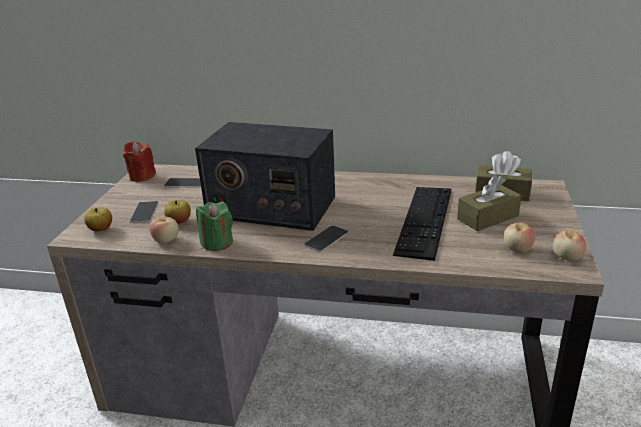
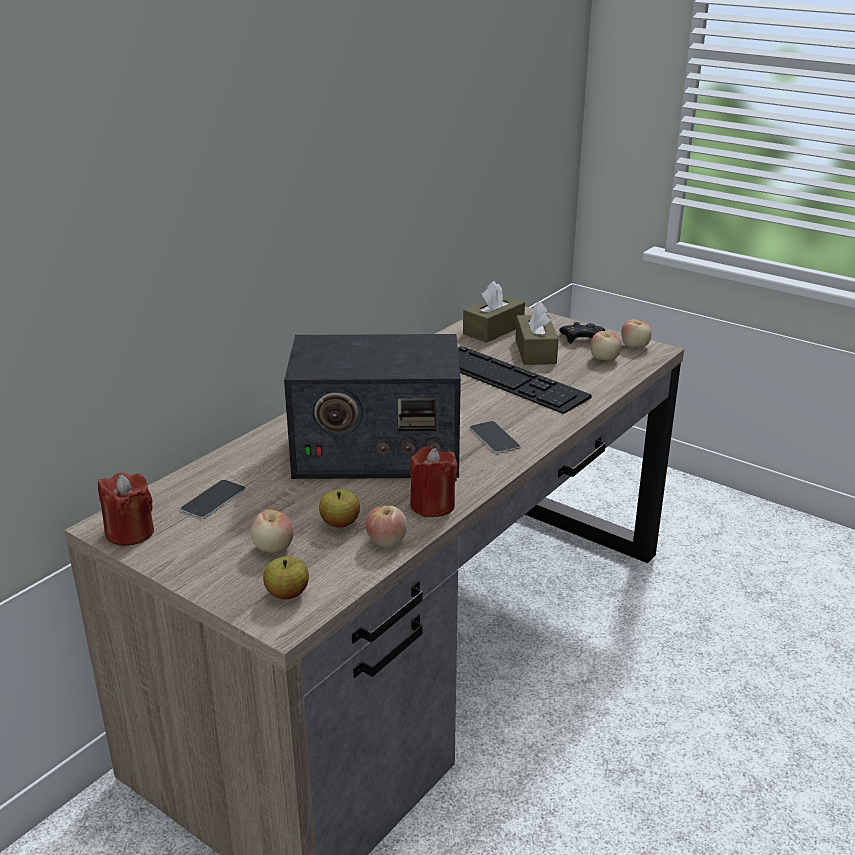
camera: 65 degrees left, 0 degrees up
phone [129,201,159,223] -> apple [251,510,294,552]
radio [195,122,335,231] -> radio turned 45 degrees clockwise [284,334,461,479]
green candle [196,202,233,251] -> red candle [410,447,458,517]
none -> black game controller [559,322,605,344]

